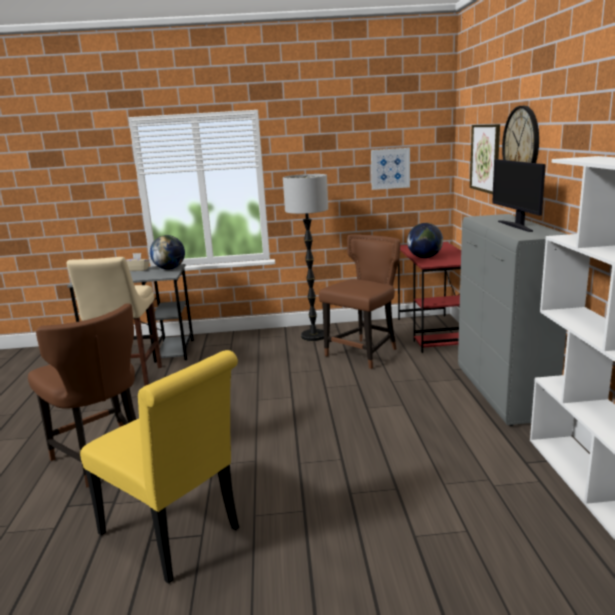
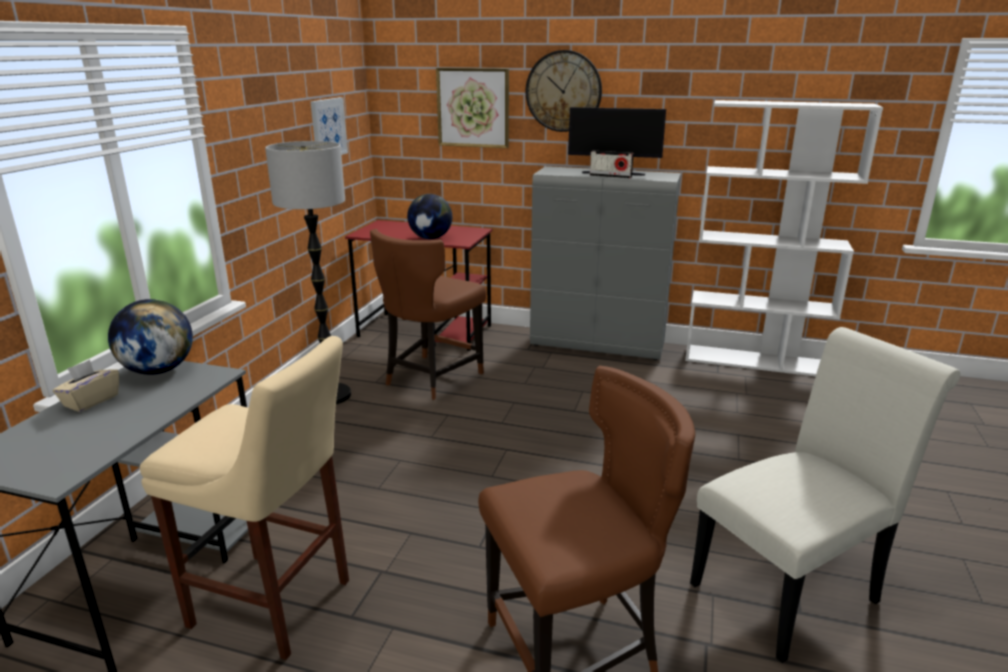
camera: 70 degrees left, 5 degrees up
yellow chair [80,350,239,584] -> white chair [690,327,960,663]
brown chair [319,234,400,369] -> brown chair turned 120 degrees counterclockwise [370,229,486,400]
none -> radio [590,151,634,178]

